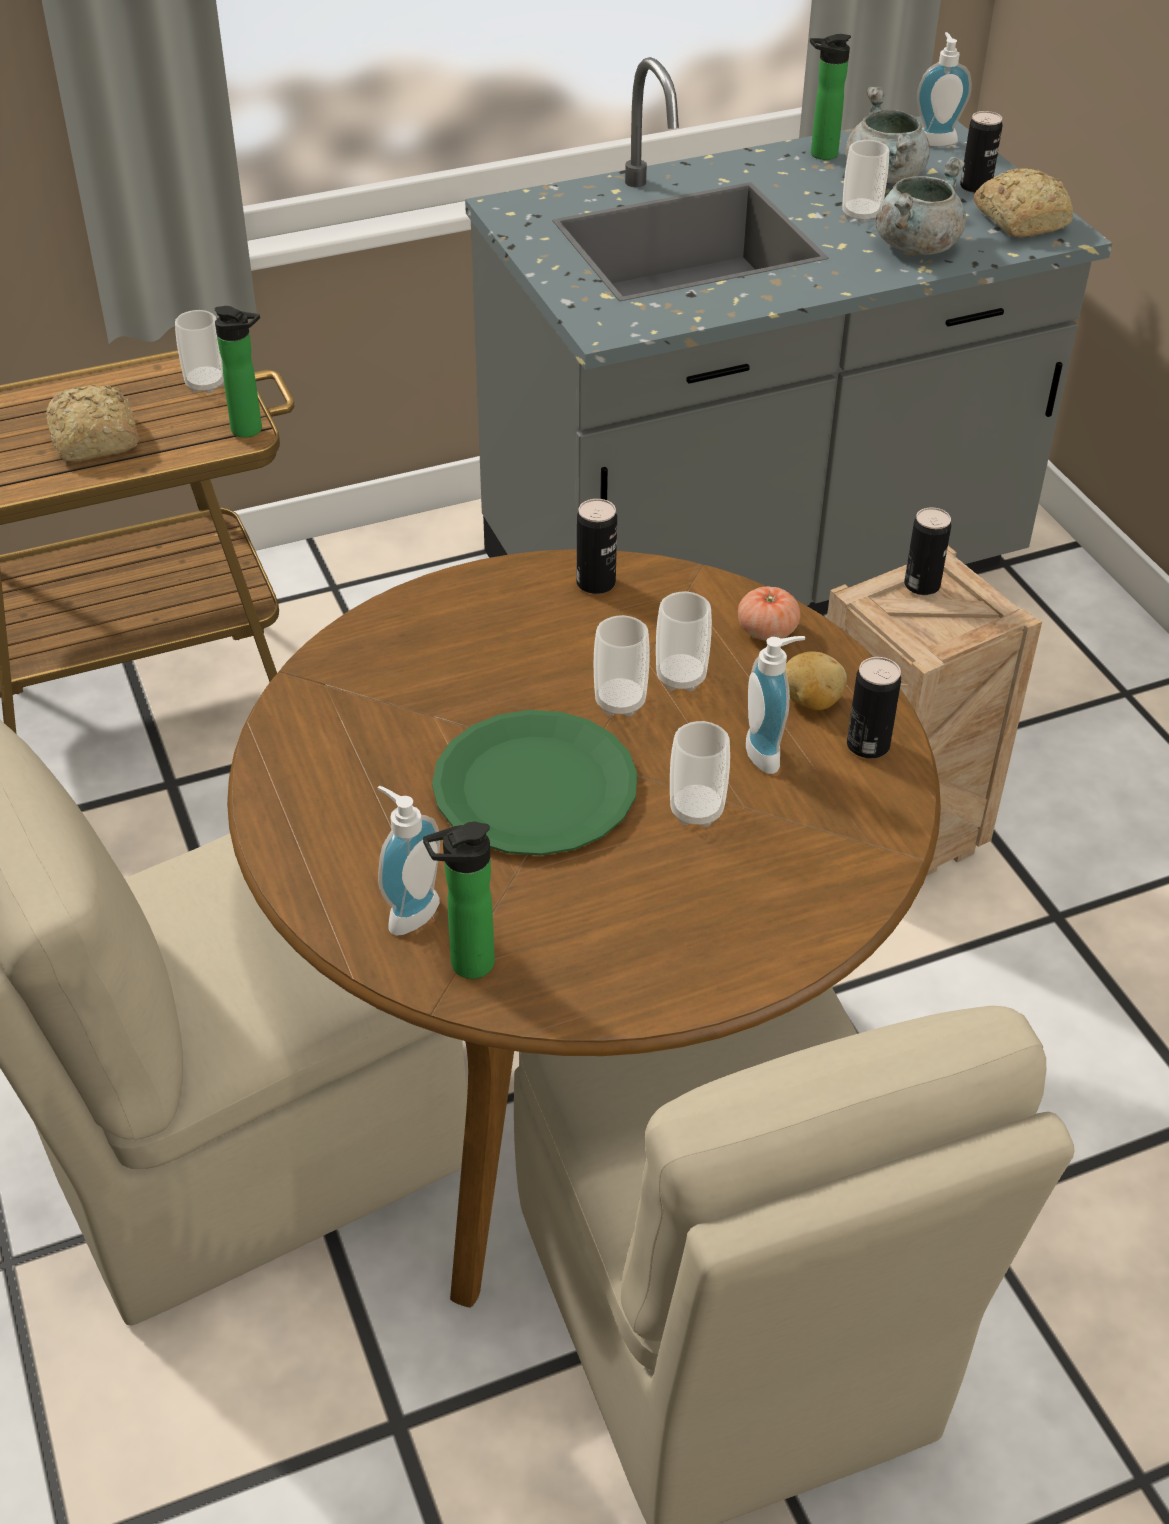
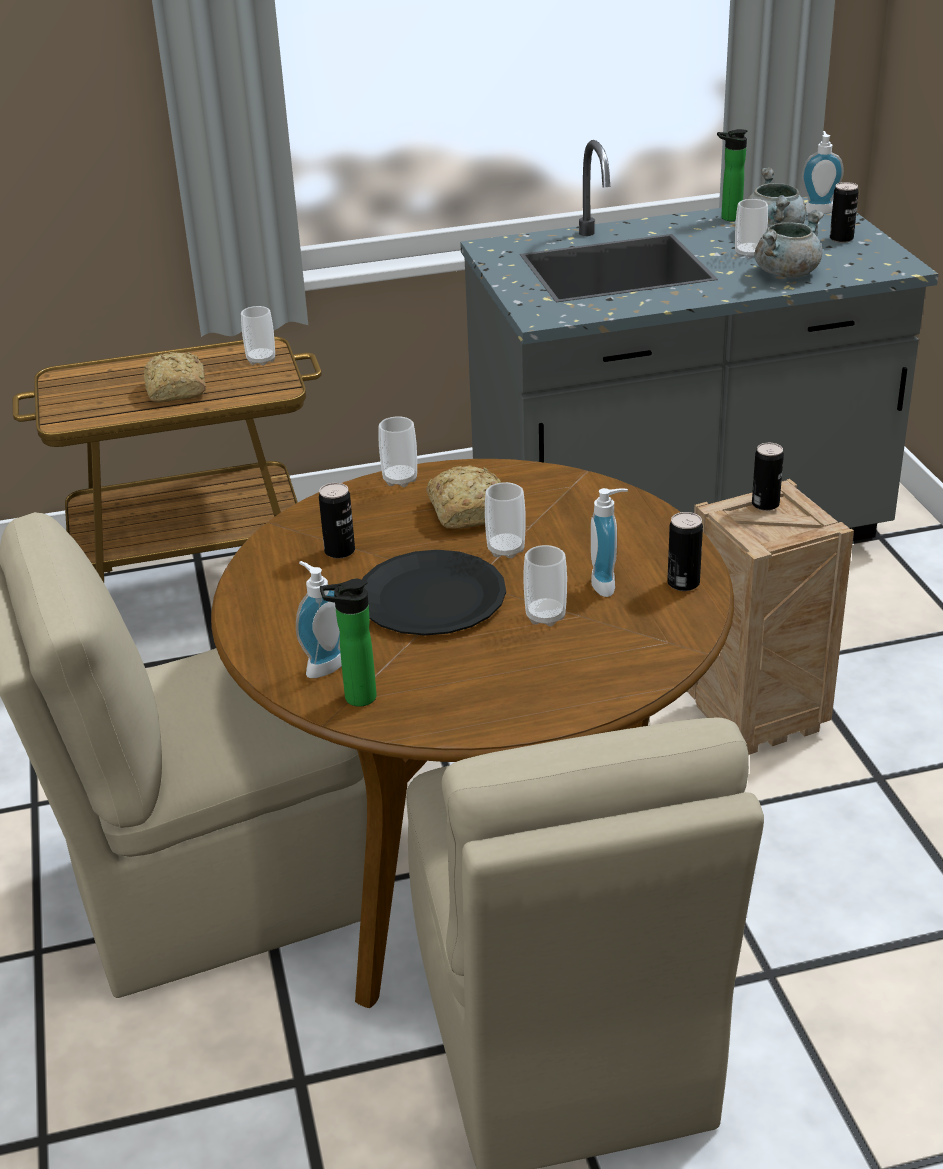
camera: 10 degrees right, 10 degrees down
bottle [215,306,262,438] -> none
green plate [432,710,638,856] -> black plate [362,550,506,636]
can [577,499,617,594] -> can moved to [319,483,355,559]
cup [656,591,712,691] -> cup moved to [378,416,417,487]
tomato [738,586,800,641] -> none
potato [785,651,847,710] -> none
bread [974,168,1073,237] -> bread moved to [426,465,501,529]

